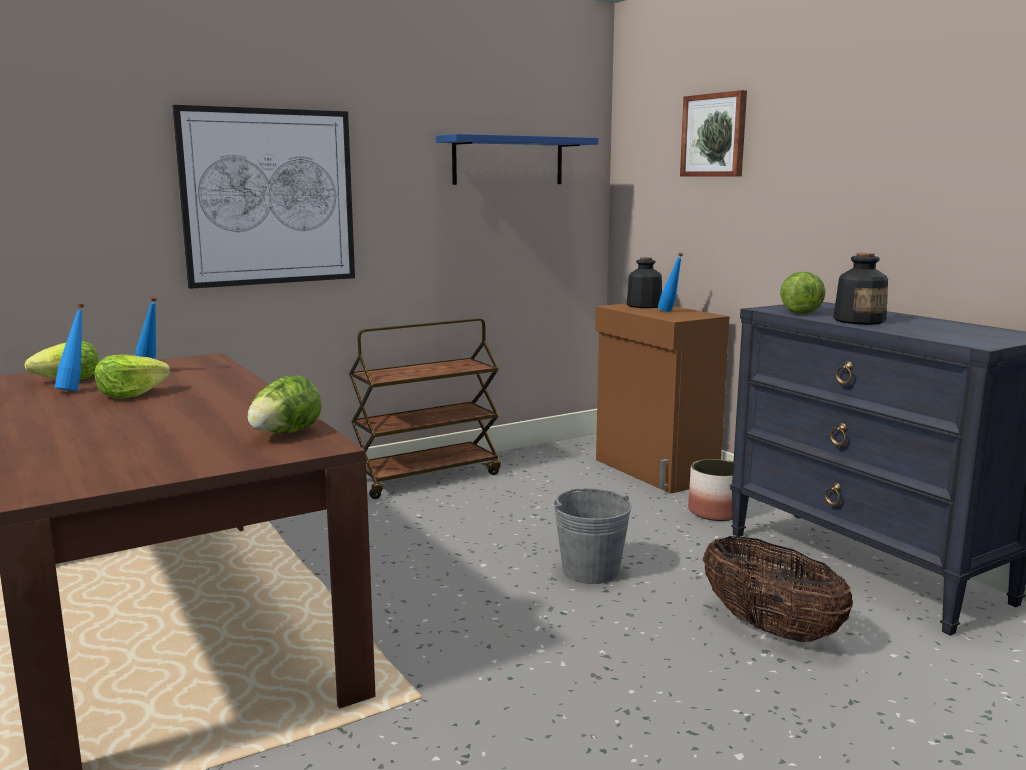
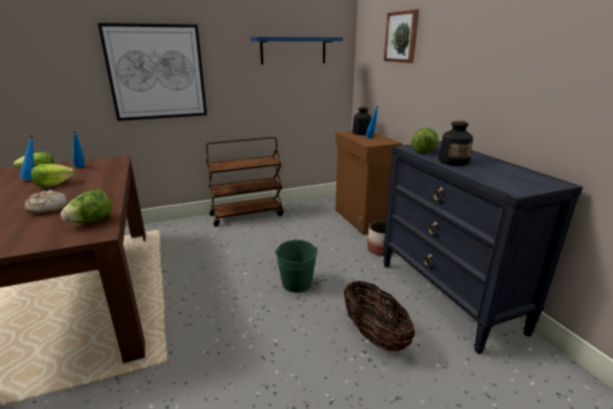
camera: 10 degrees right, 10 degrees up
grey bucket [553,488,632,584] -> green bucket [275,240,317,293]
none -> bread [24,190,67,214]

